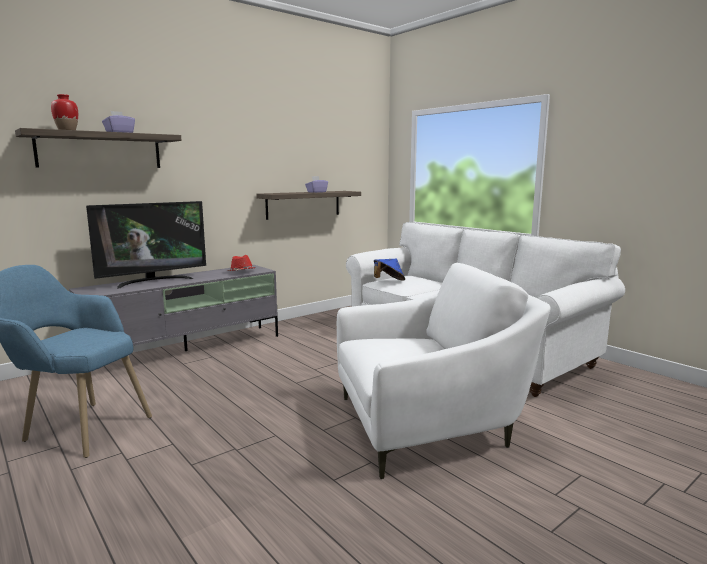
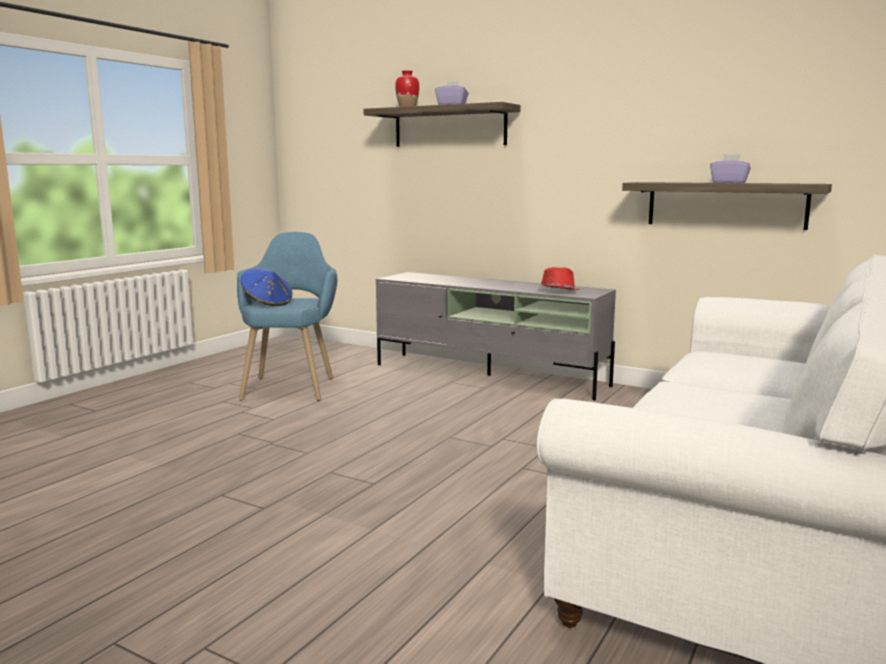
camera: 70 degrees right, 0 degrees up
television [86,201,206,288] -> none
white armchair [337,263,551,479] -> none
blue hat [374,259,405,281] -> blue hat moved to [241,268,292,306]

